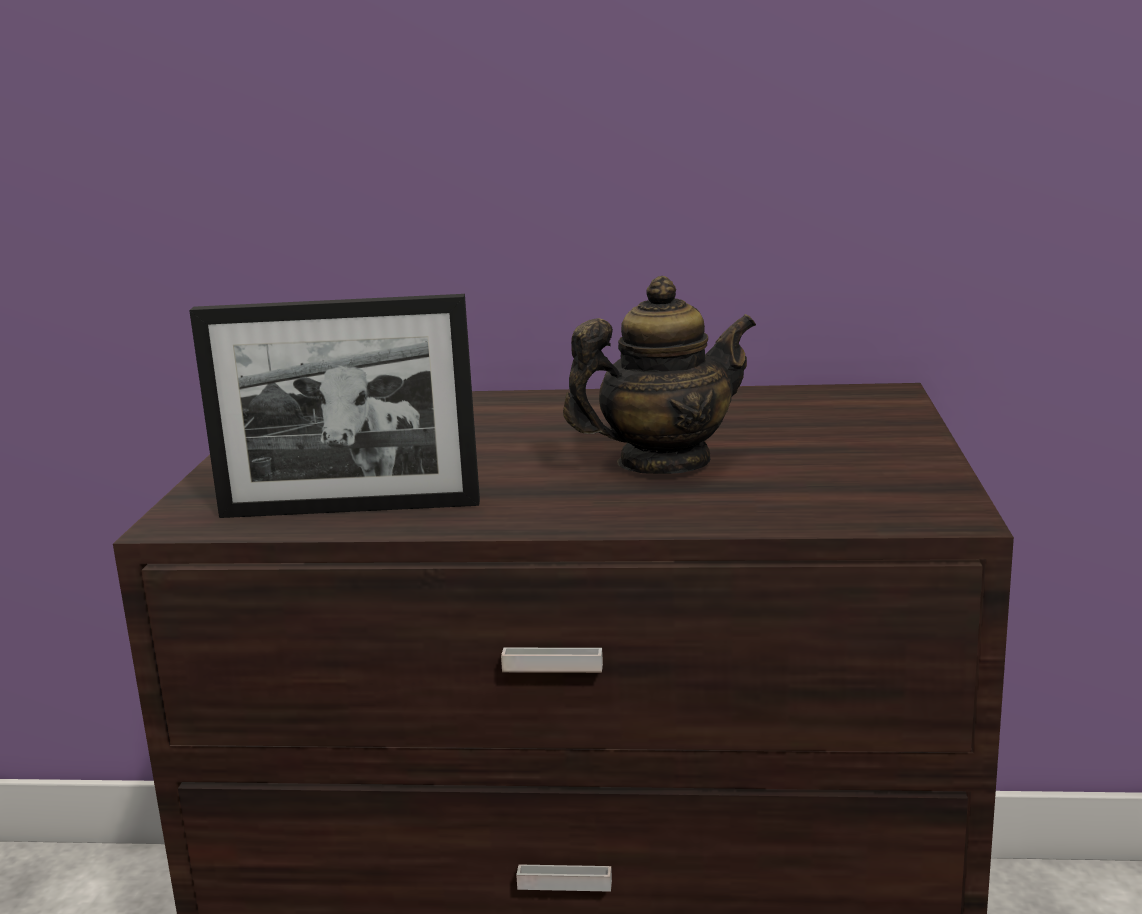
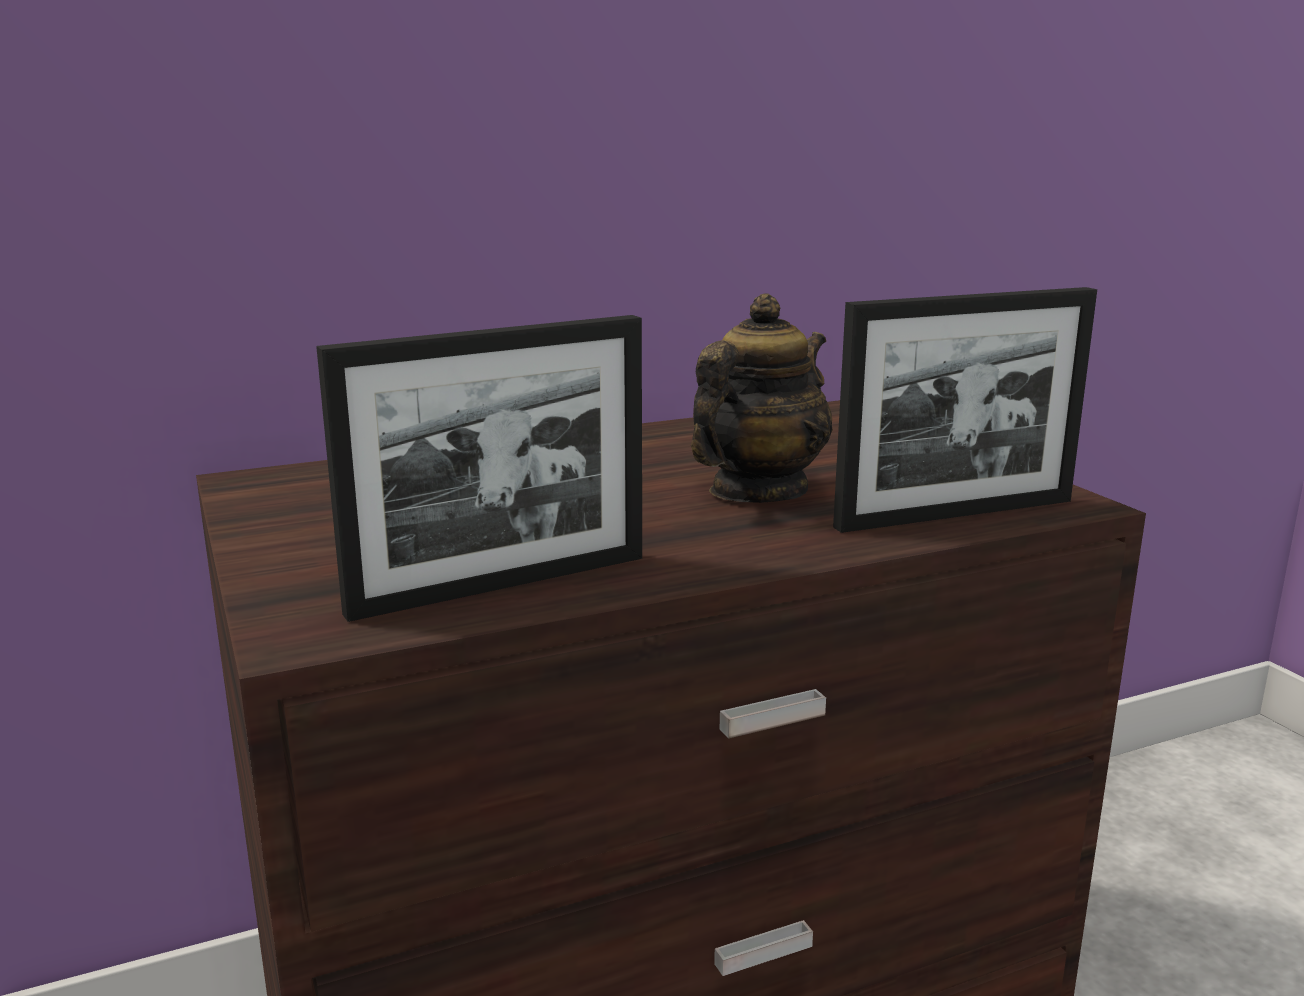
camera: 30 degrees left, 0 degrees up
none -> picture frame [833,287,1097,533]

